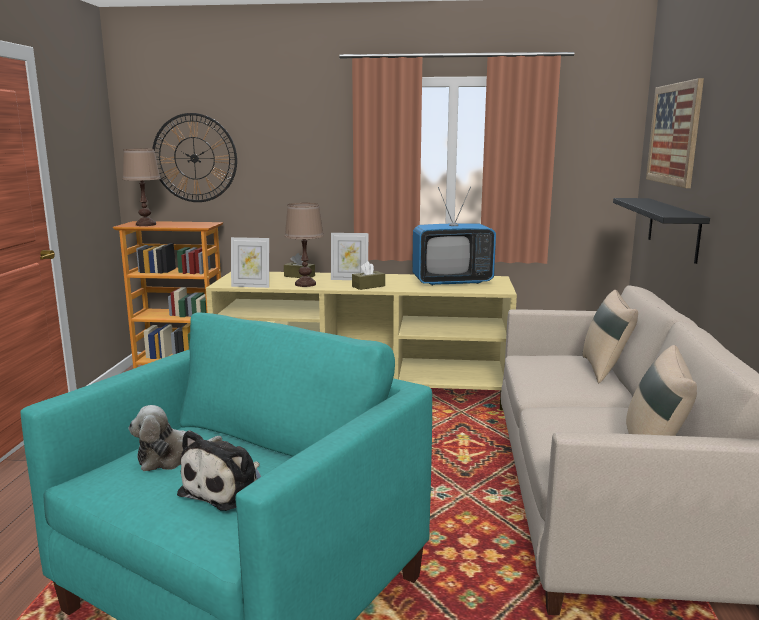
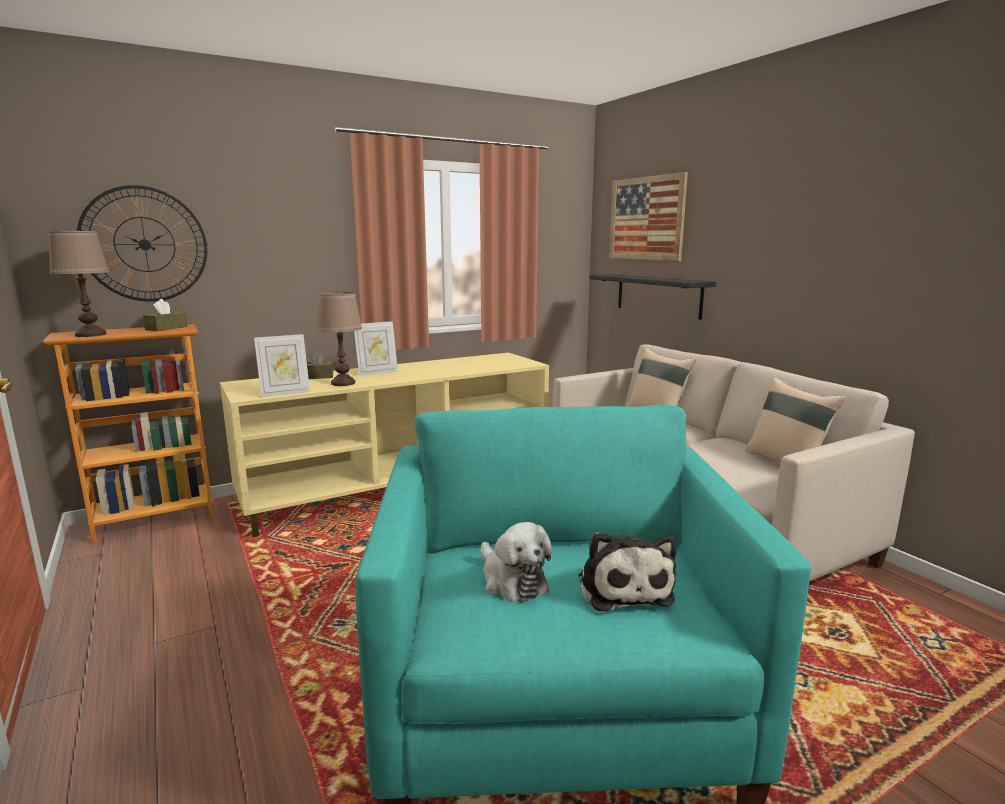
camera: 35 degrees left, 0 degrees up
plush toy [128,405,222,471] -> plush toy turned 60 degrees counterclockwise [480,522,552,603]
brown tissue box [352,261,385,290] -> brown tissue box moved to [143,299,187,331]
television [412,187,496,285] -> none

